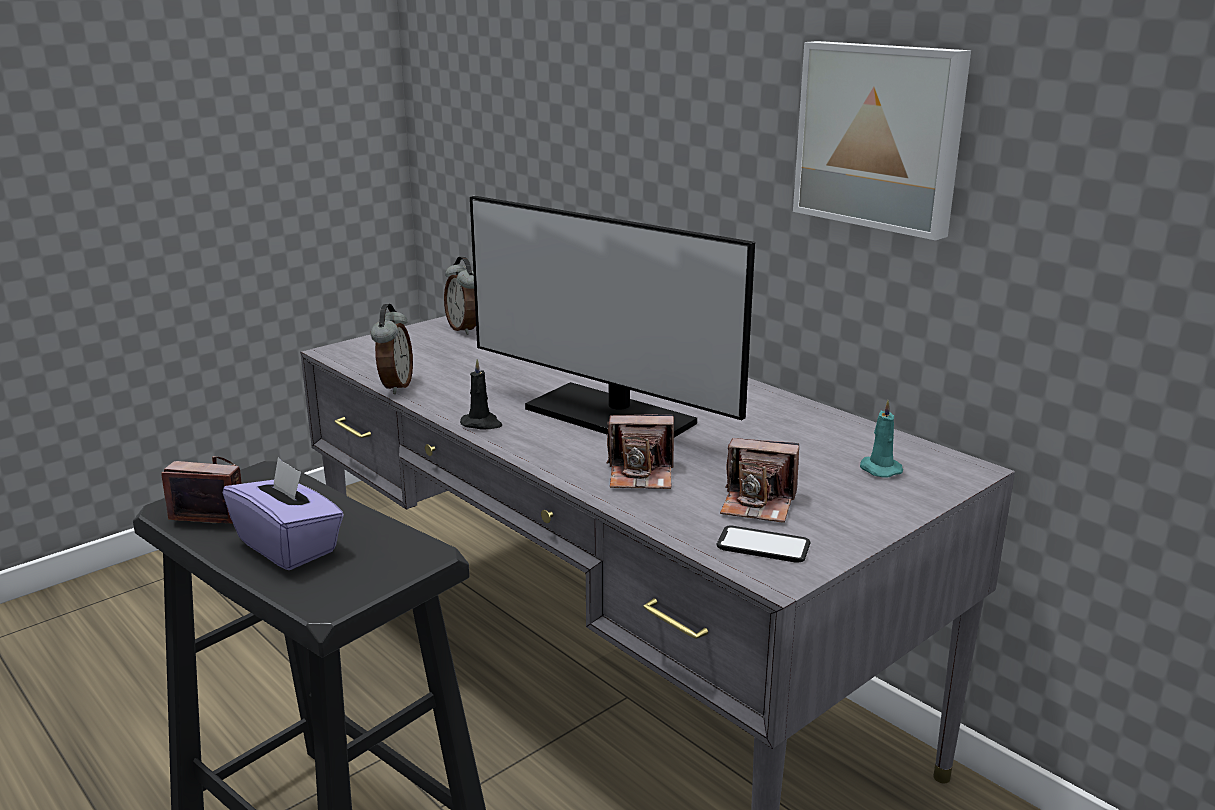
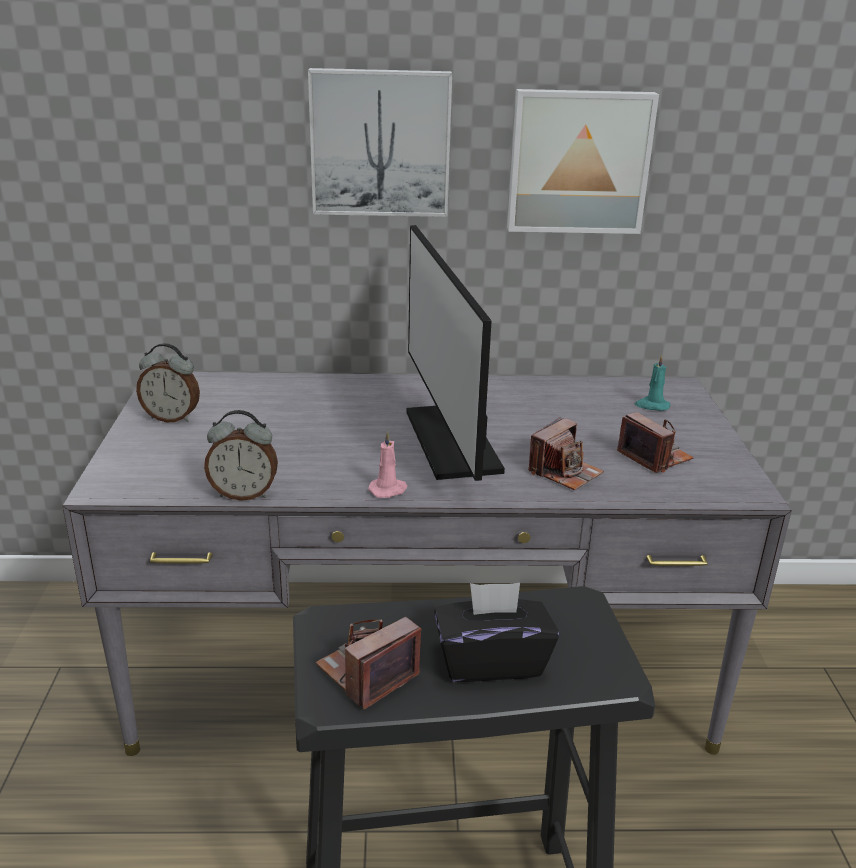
camera: 50 degrees left, 5 degrees up
purple tissue box [223,457,344,570] -> black tissue box [434,583,559,682]
alarm clock [371,304,413,394] -> alarm clock turned 135 degrees clockwise [204,410,278,501]
black candle [460,359,502,430] -> pink candle [368,431,408,498]
monitor [470,196,755,437] -> monitor turned 90 degrees clockwise [407,225,505,481]
phone [716,525,811,563] -> none
camera [720,438,799,523] -> camera turned 90 degrees counterclockwise [617,412,693,473]
none -> picture [308,68,452,217]

